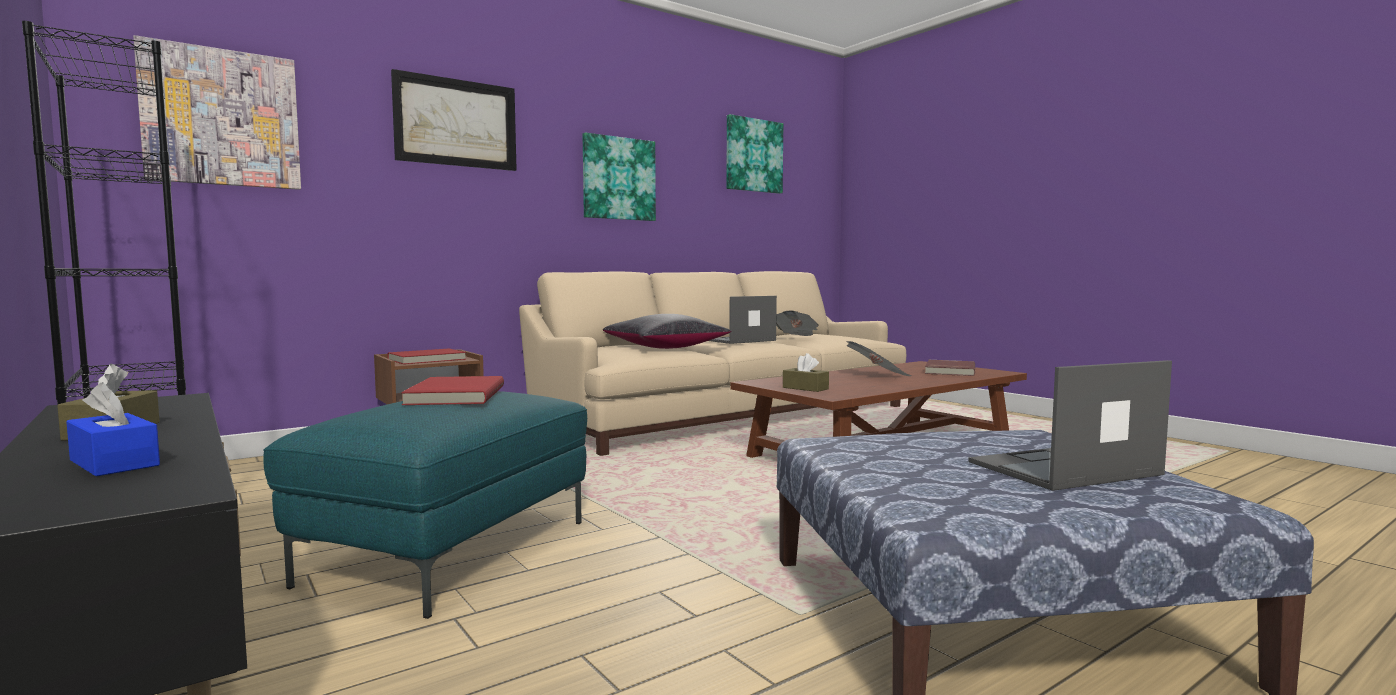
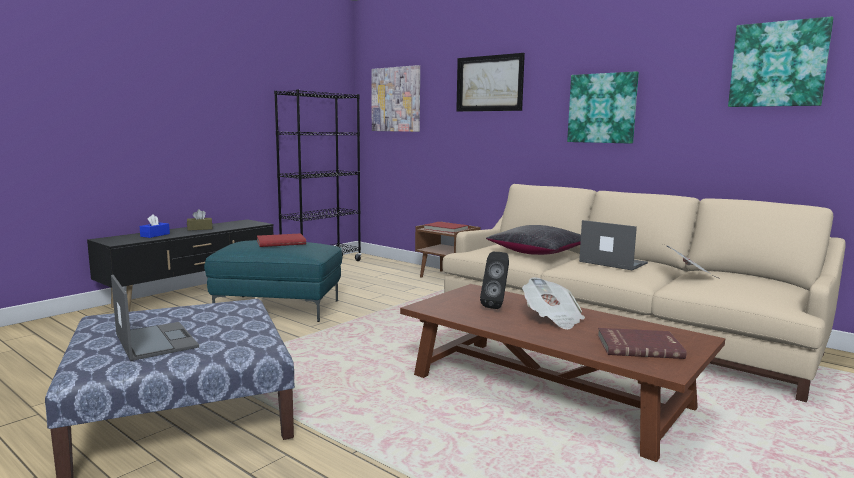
camera: 75 degrees right, 5 degrees up
brown tissue box [783,353,829,392] -> none
none -> black speaker [480,252,509,309]

